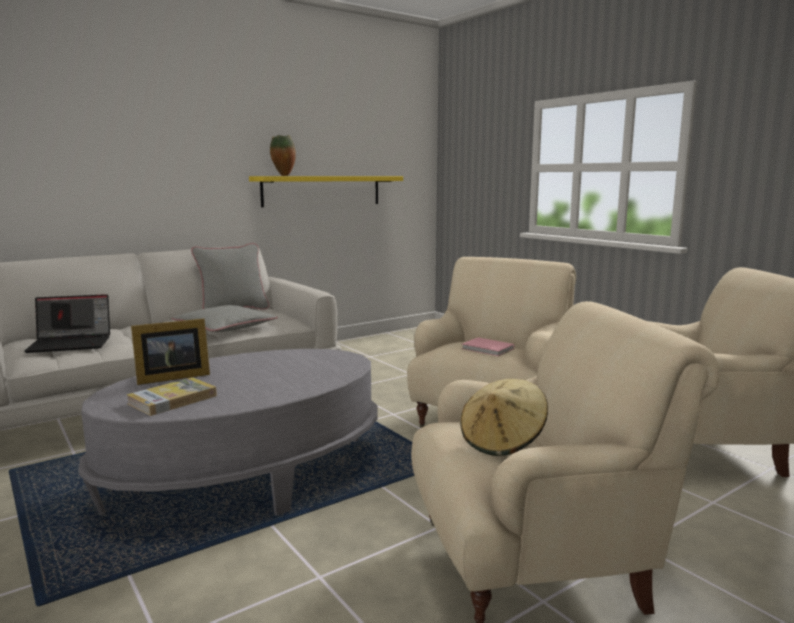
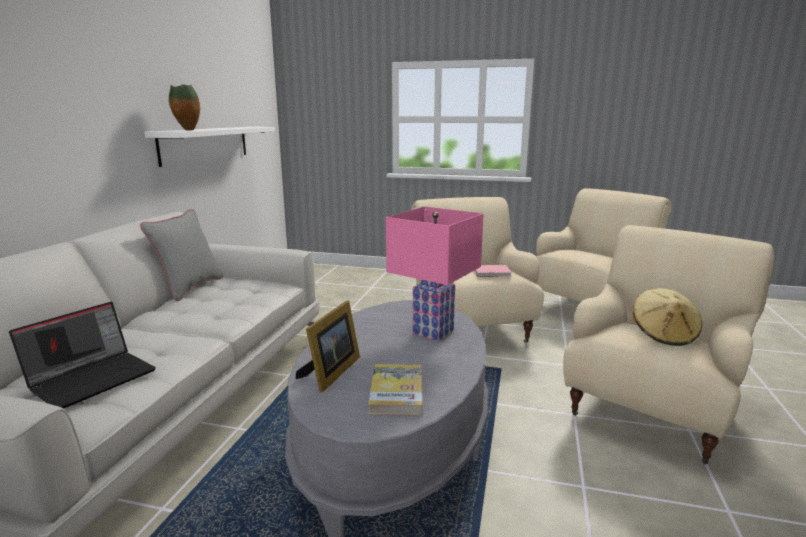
camera: 40 degrees left, 5 degrees up
grey pillow [171,305,278,332] -> none
yellow shelf [249,176,403,207] -> white shelf [145,127,275,167]
none -> pink table lamp [386,206,484,341]

